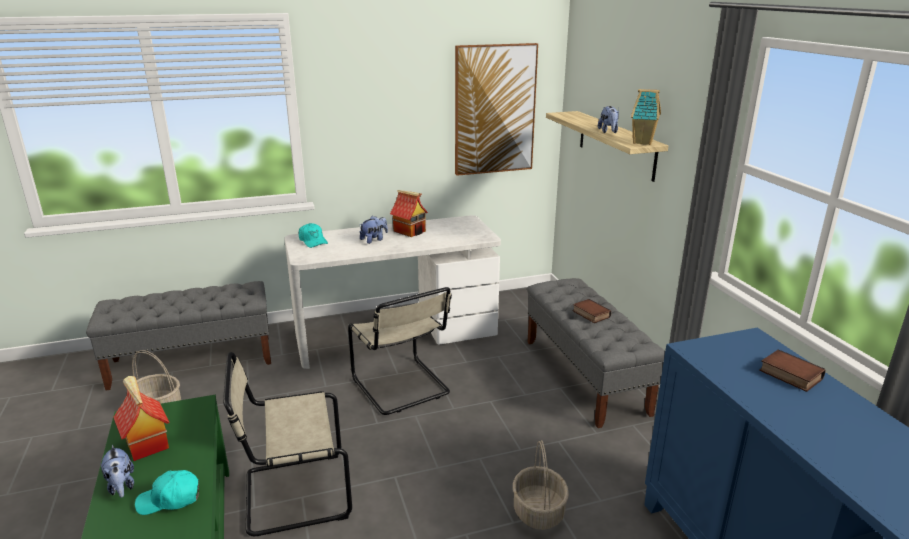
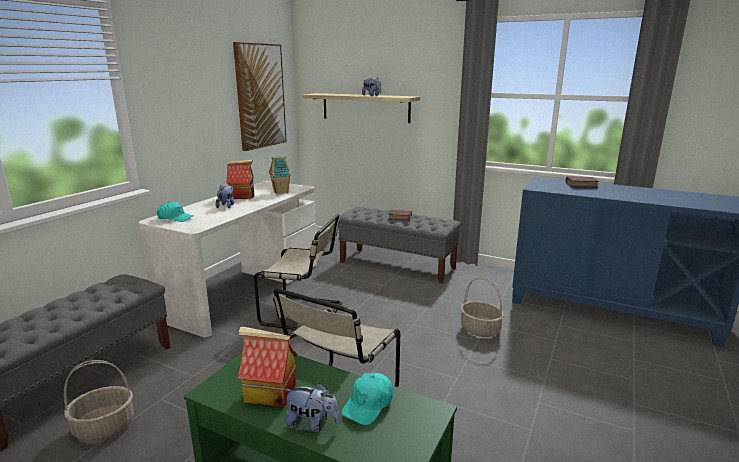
camera: 45 degrees left, 5 degrees down
toy house [631,89,661,145] -> toy house moved to [269,156,291,194]

